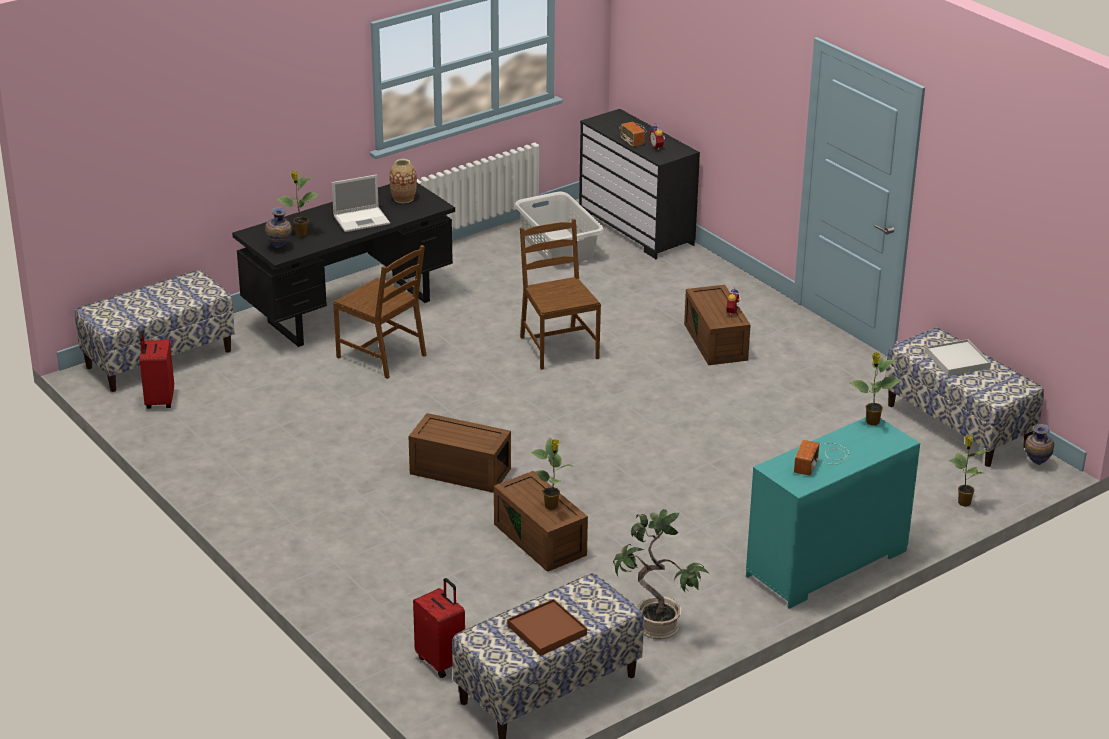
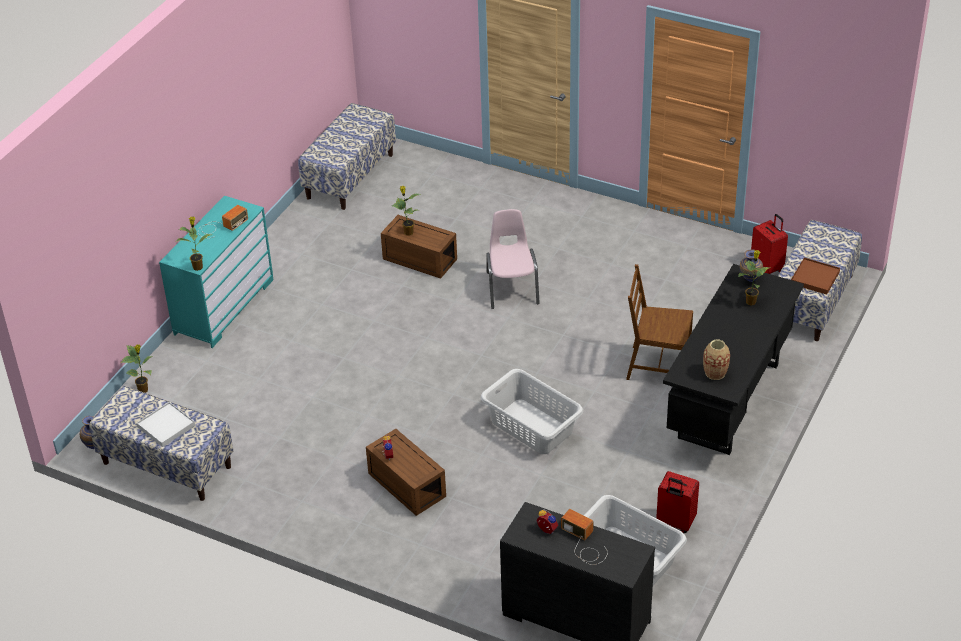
camera: 155 degrees right, 10 degrees up
laptop [332,175,390,232] -> none
brown storage box [408,413,511,493] -> pink chair [486,209,540,309]
red suitcase [413,578,465,678] -> red suitcase moved to [656,471,699,533]
brown tray [507,599,587,656] -> brown tray moved to [791,258,840,295]
brown chair [520,219,601,370] -> grey laundry basket [480,369,583,454]
potted plant [613,509,710,639] -> none
radio [794,440,849,476] -> radio turned 45 degrees clockwise [198,205,248,238]

